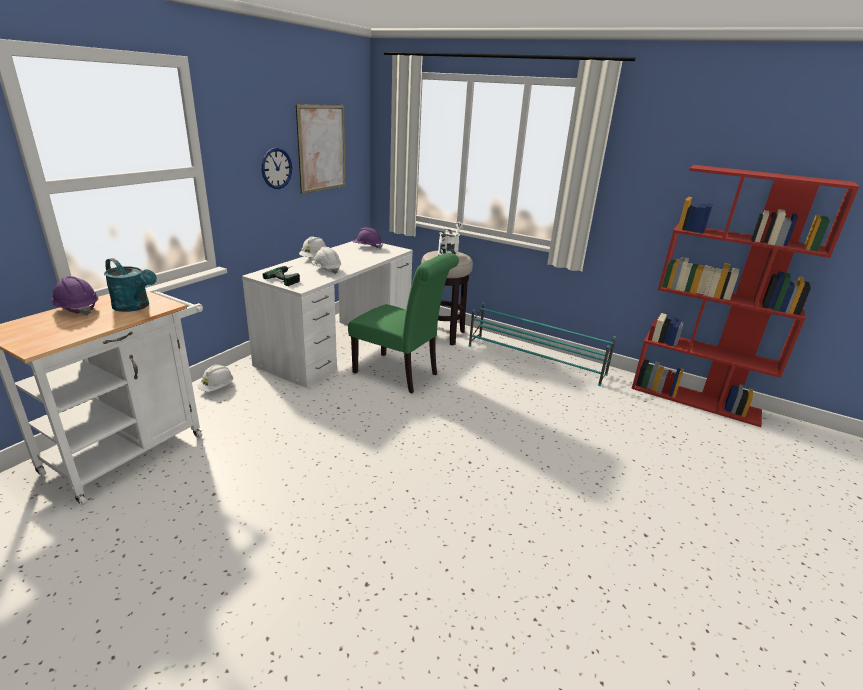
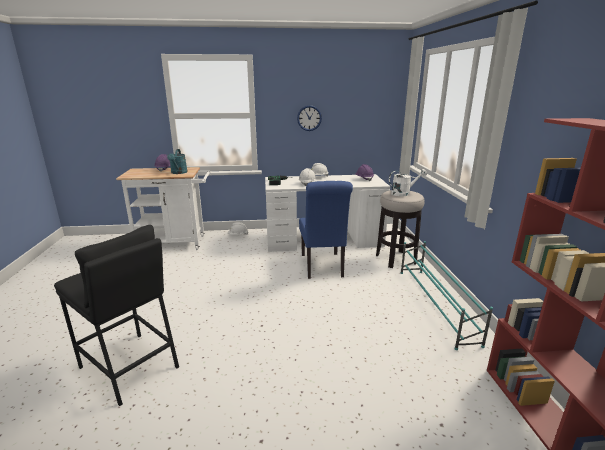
camera: 55 degrees right, 5 degrees down
picture [296,104,346,194] -> none
green chair [348,253,459,393] -> blue chair [299,181,353,279]
none -> black stool [54,225,179,406]

